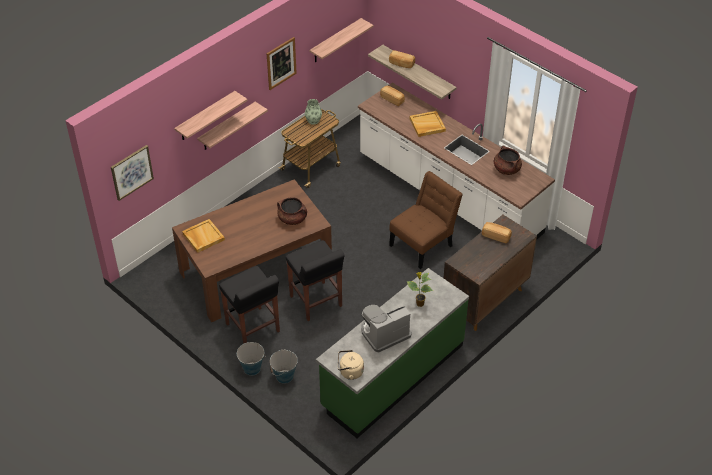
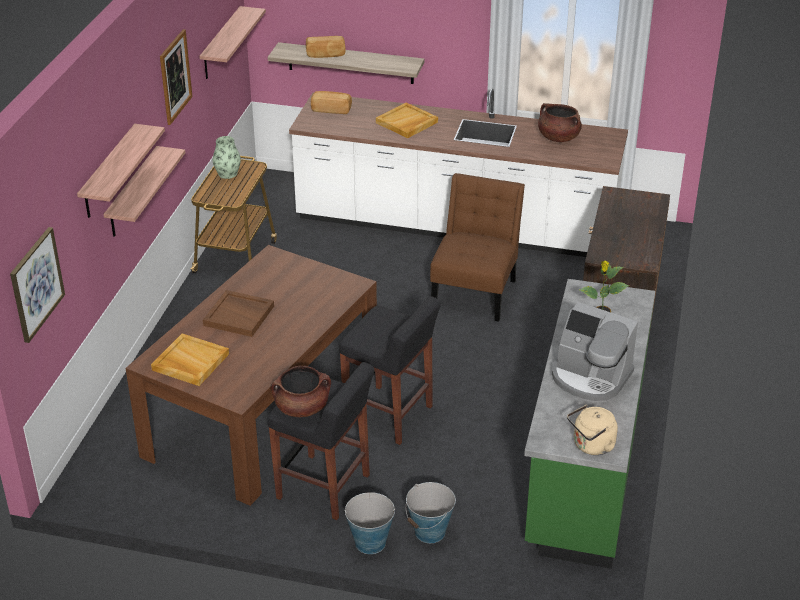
camera: 30 degrees left, 10 degrees down
brown cooking pot [277,197,307,225] -> brown cooking pot moved to [271,366,331,417]
coffee machine [361,305,412,352] -> coffee machine turned 90 degrees counterclockwise [552,302,638,403]
bread [482,222,512,243] -> none
none -> brown tray [203,290,274,337]

